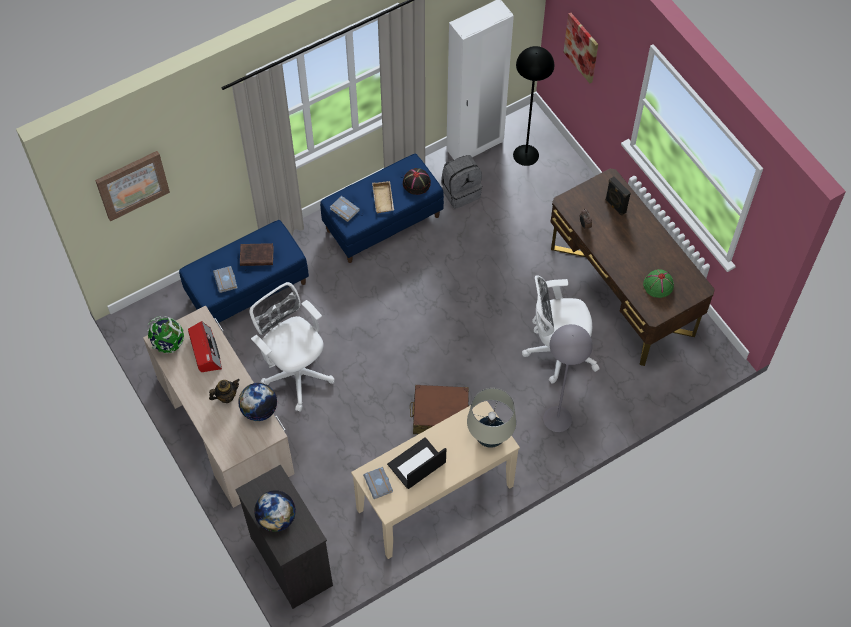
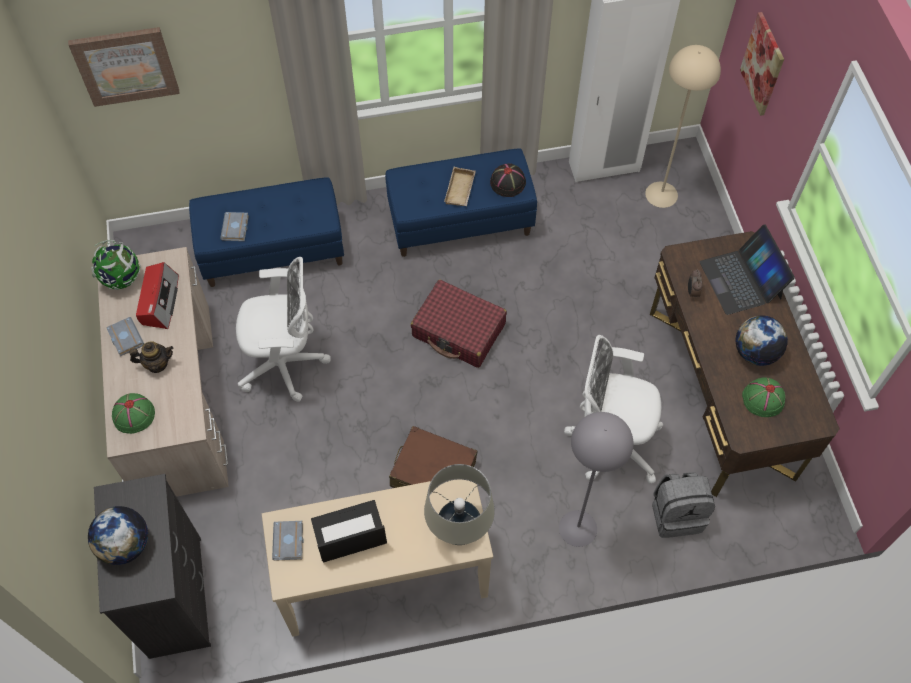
camera: 20 degrees right, 0 degrees up
globe [238,383,277,421] -> globe moved to [735,316,788,366]
brown book [240,243,274,266] -> none
white office chair [249,282,335,412] -> white office chair turned 105 degrees clockwise [236,257,331,402]
grey book [330,196,360,222] -> grey book moved to [106,317,144,356]
grey backpack [441,155,482,209] -> grey backpack moved to [652,472,715,538]
black floor lamp [513,46,554,166] -> beige floor lamp [645,45,721,208]
black speaker [605,177,631,216] -> laptop [699,225,795,315]
none -> green hat [112,393,155,434]
none -> red suitcase [411,280,507,368]

